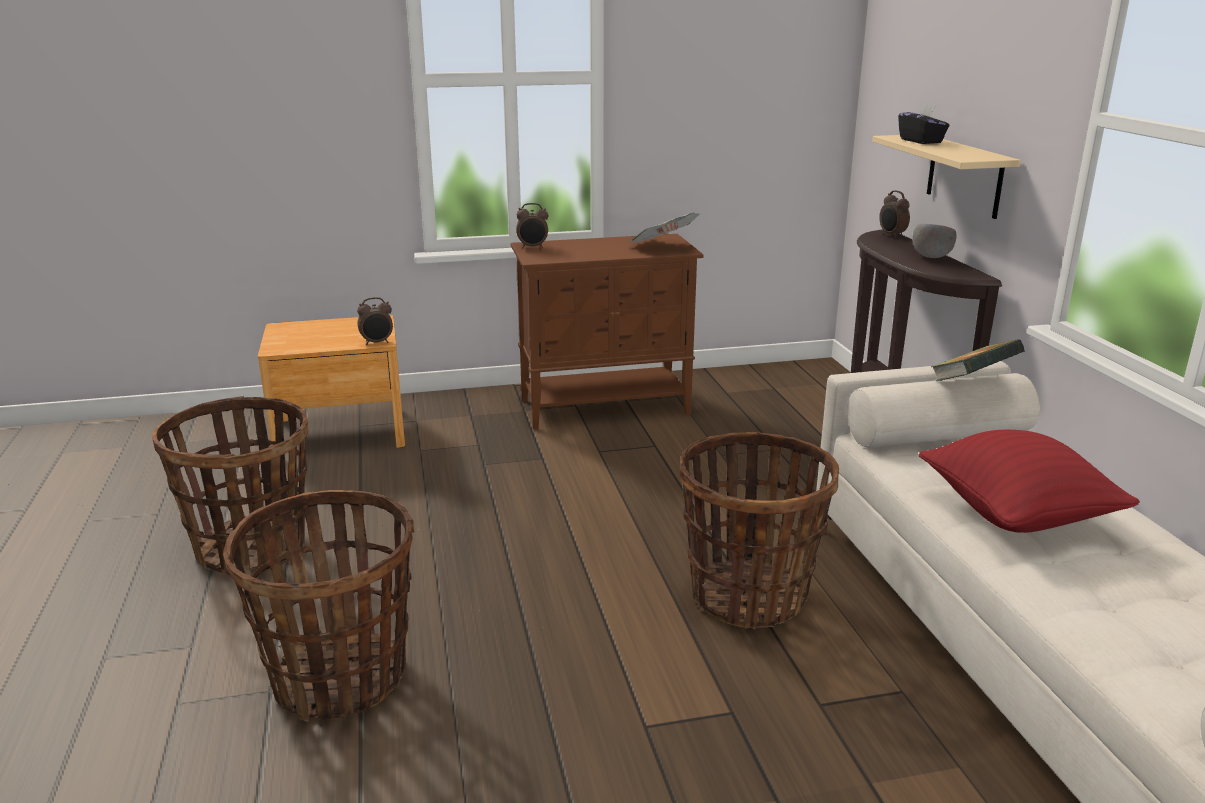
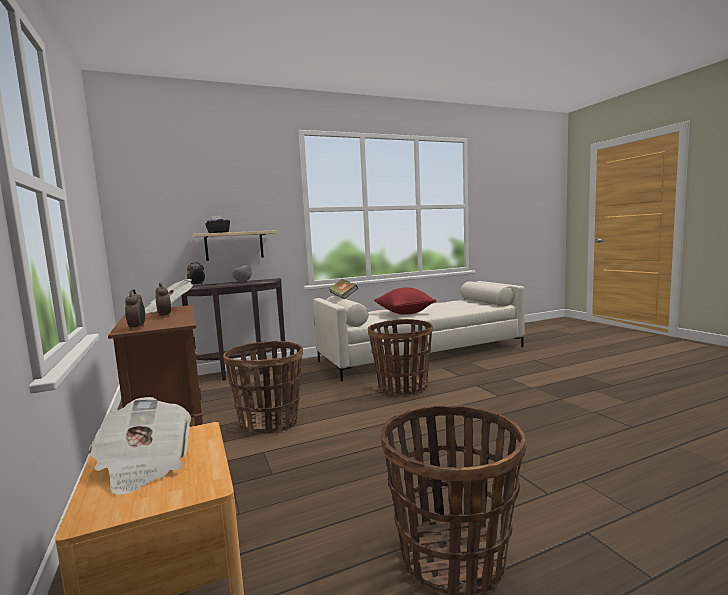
camera: 100 degrees left, 15 degrees down
basket [223,490,414,722] -> basket moved to [223,341,303,434]
alarm clock [357,297,393,345] -> alarm clock moved to [155,283,171,317]
none -> newspaper [89,397,191,495]

